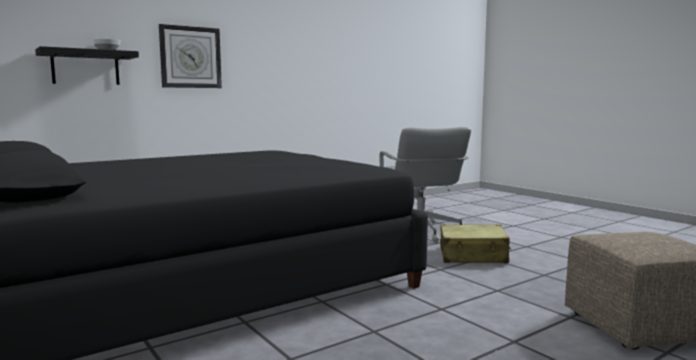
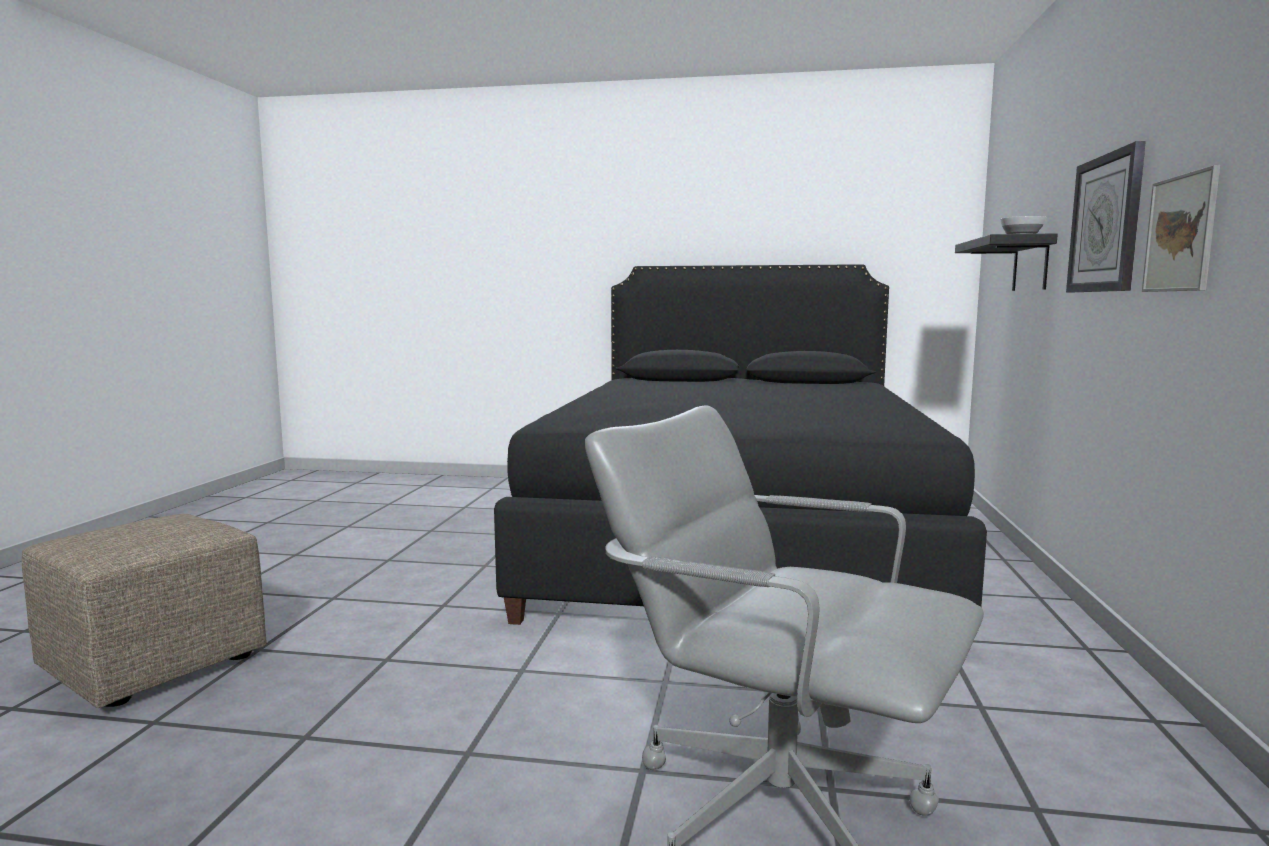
camera: 135 degrees right, 0 degrees up
beige suitcase [440,224,511,263] -> none
none -> picture [1142,165,1220,292]

